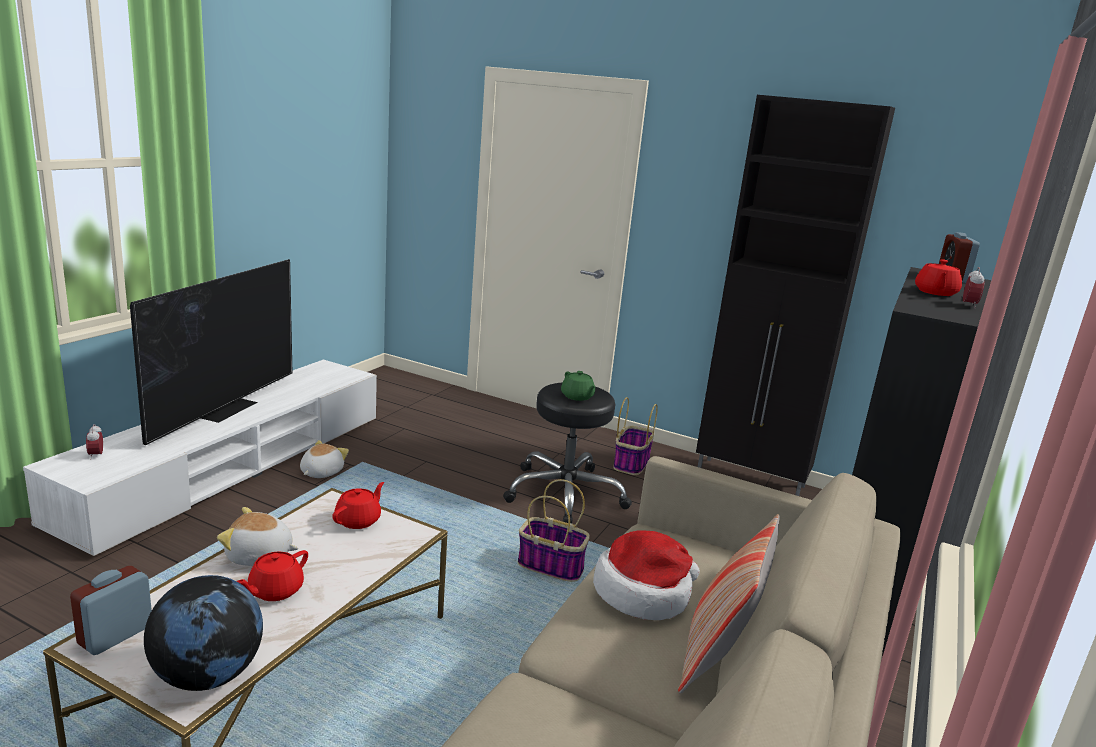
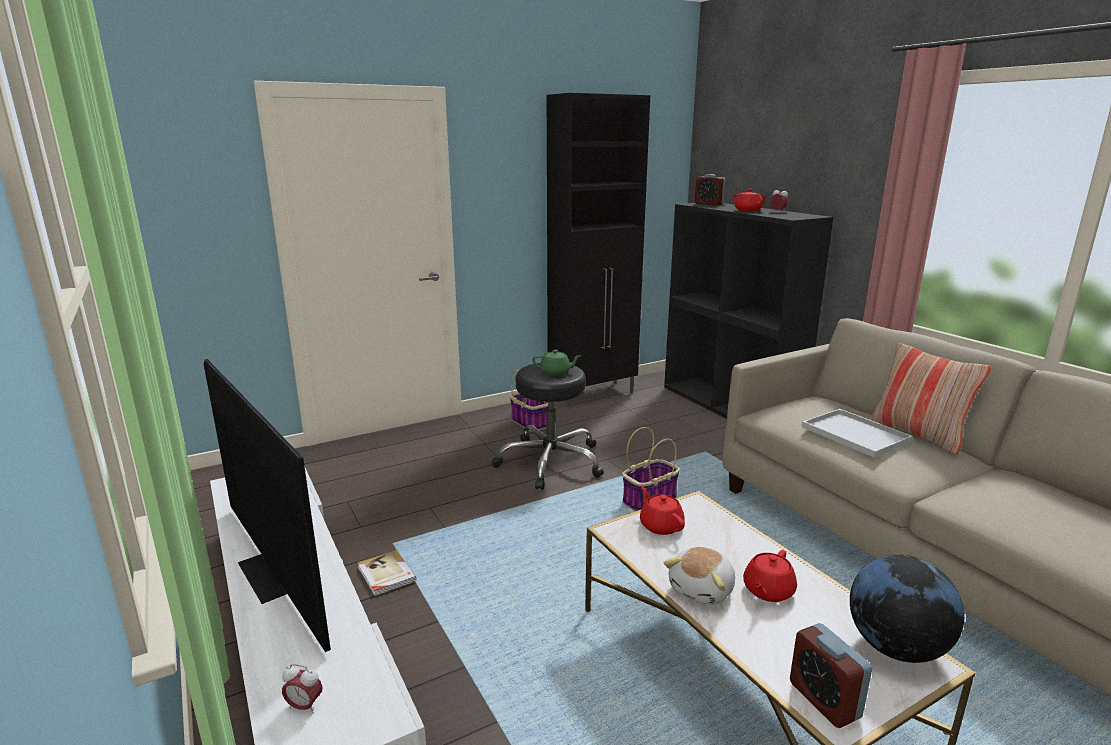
camera: 55 degrees left, 0 degrees up
red teapot [237,550,308,601] -> red teapot turned 60 degrees clockwise [743,550,797,602]
plush toy [300,440,349,478] -> book [357,550,416,596]
hat [593,530,700,620] -> white tray [802,409,913,458]

